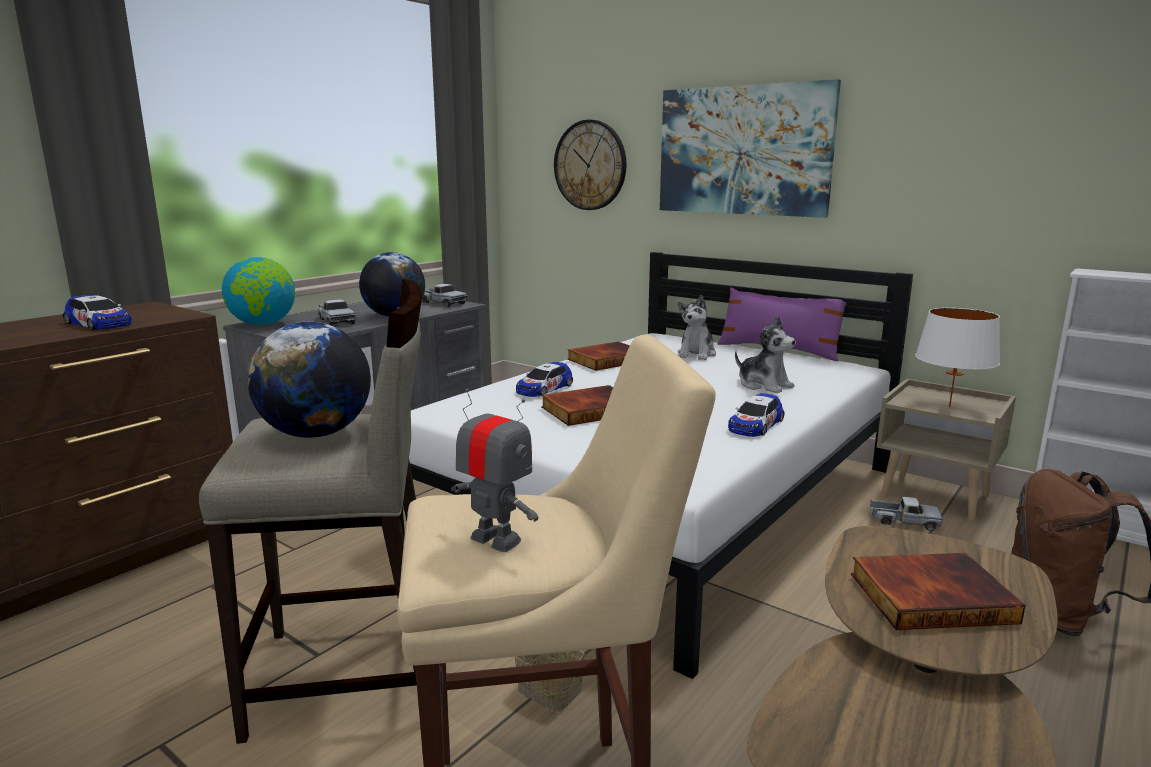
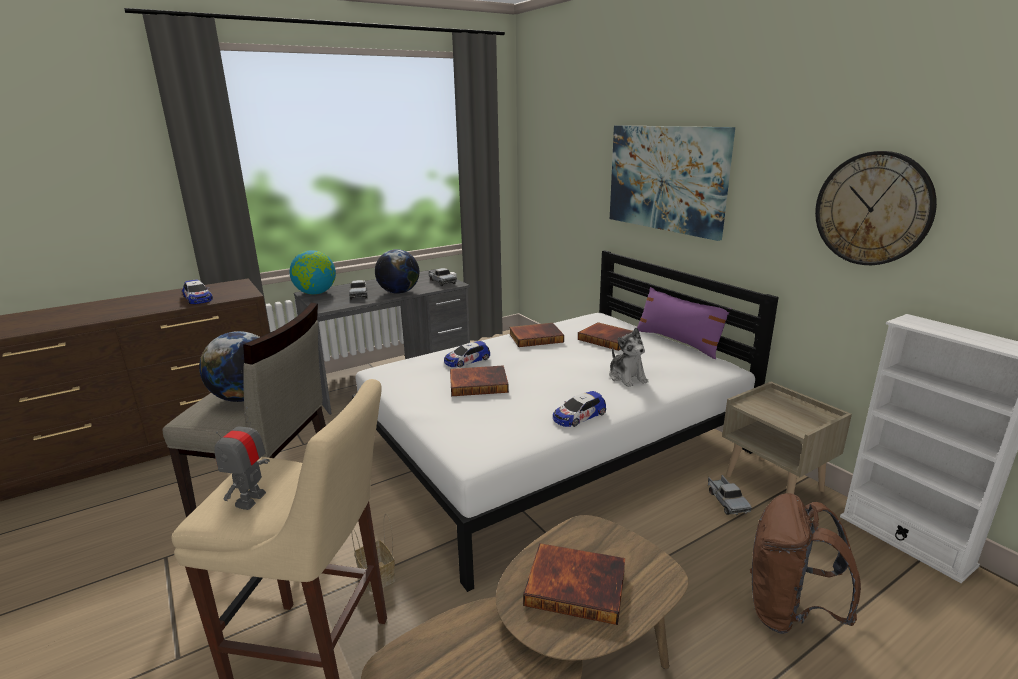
camera: 20 degrees right, 5 degrees up
toy robot [451,389,538,552] -> toy robot turned 135 degrees counterclockwise [214,407,269,510]
wall clock [554,120,626,210] -> wall clock moved to [815,151,937,265]
plush toy [678,295,716,360] -> book [578,322,633,351]
toy truck [869,497,942,531] -> toy truck turned 45 degrees clockwise [708,475,752,515]
white table lamp [915,308,1000,407] -> none

